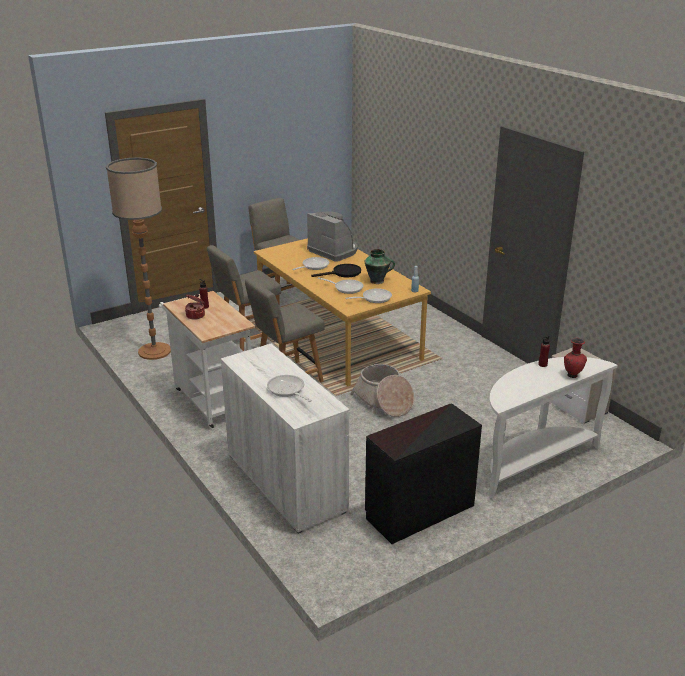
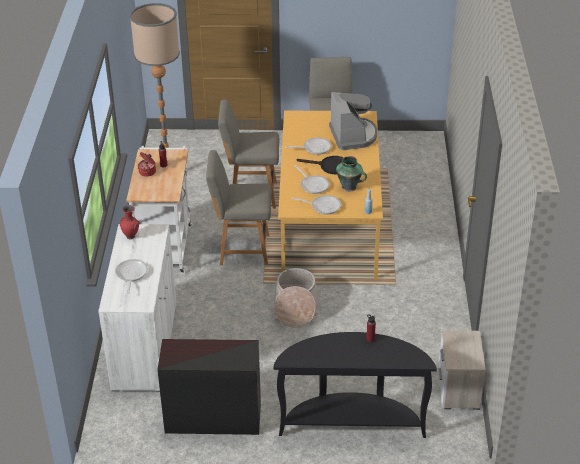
camera: 35 degrees right, 10 degrees up
white console table [488,357,618,498] -> black console table [274,332,437,438]
red vase [564,338,587,378] -> red vase moved to [120,205,140,239]

